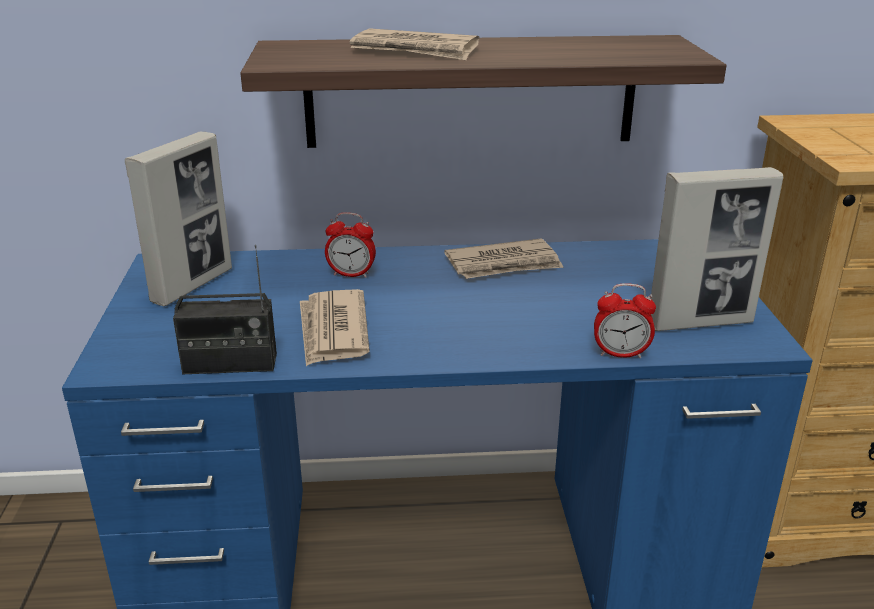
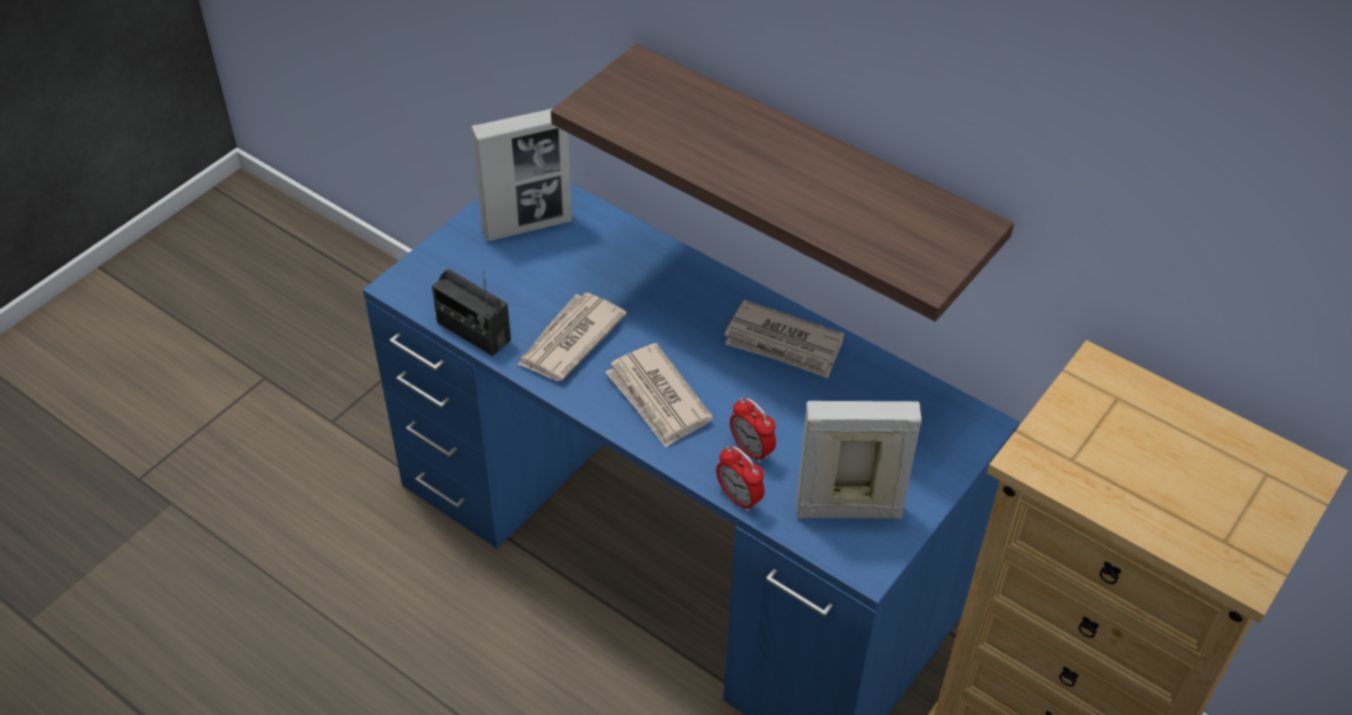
camera: 40 degrees right, 20 degrees up
alarm clock [325,212,376,278] -> alarm clock moved to [730,398,776,463]
newspaper [350,28,479,60] -> newspaper moved to [606,343,713,448]
picture frame [651,167,783,331] -> picture frame turned 150 degrees clockwise [796,401,922,519]

